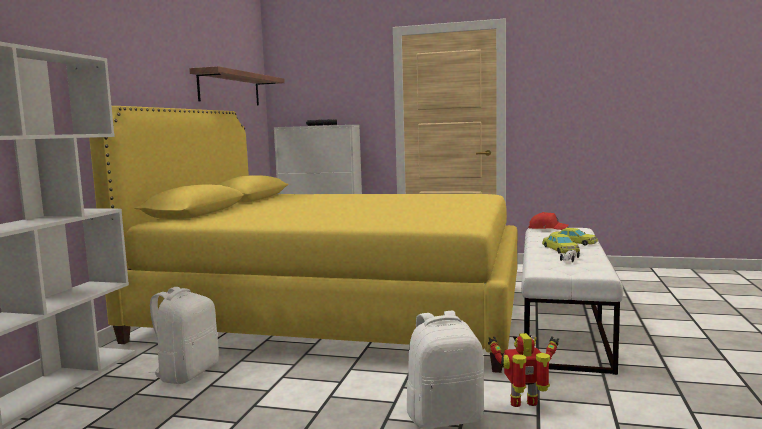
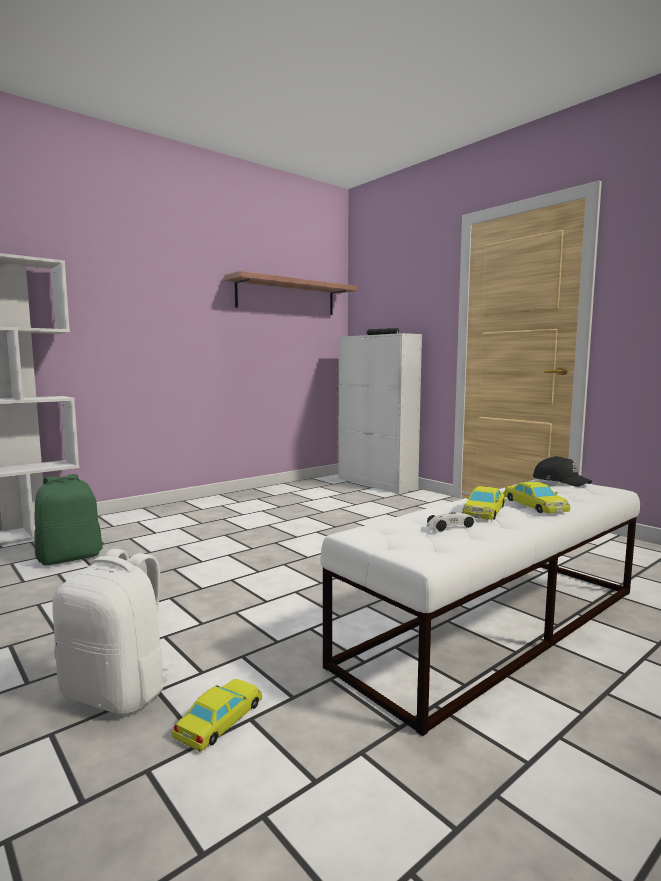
camera: 35 degrees right, 0 degrees up
yellow bed [89,106,517,373] -> none
white backpack [148,287,219,384] -> green backpack [34,474,103,565]
toy robot [488,333,559,407] -> yellow toy car [172,679,262,751]
red cap [529,212,568,230] -> black cap [533,456,592,487]

